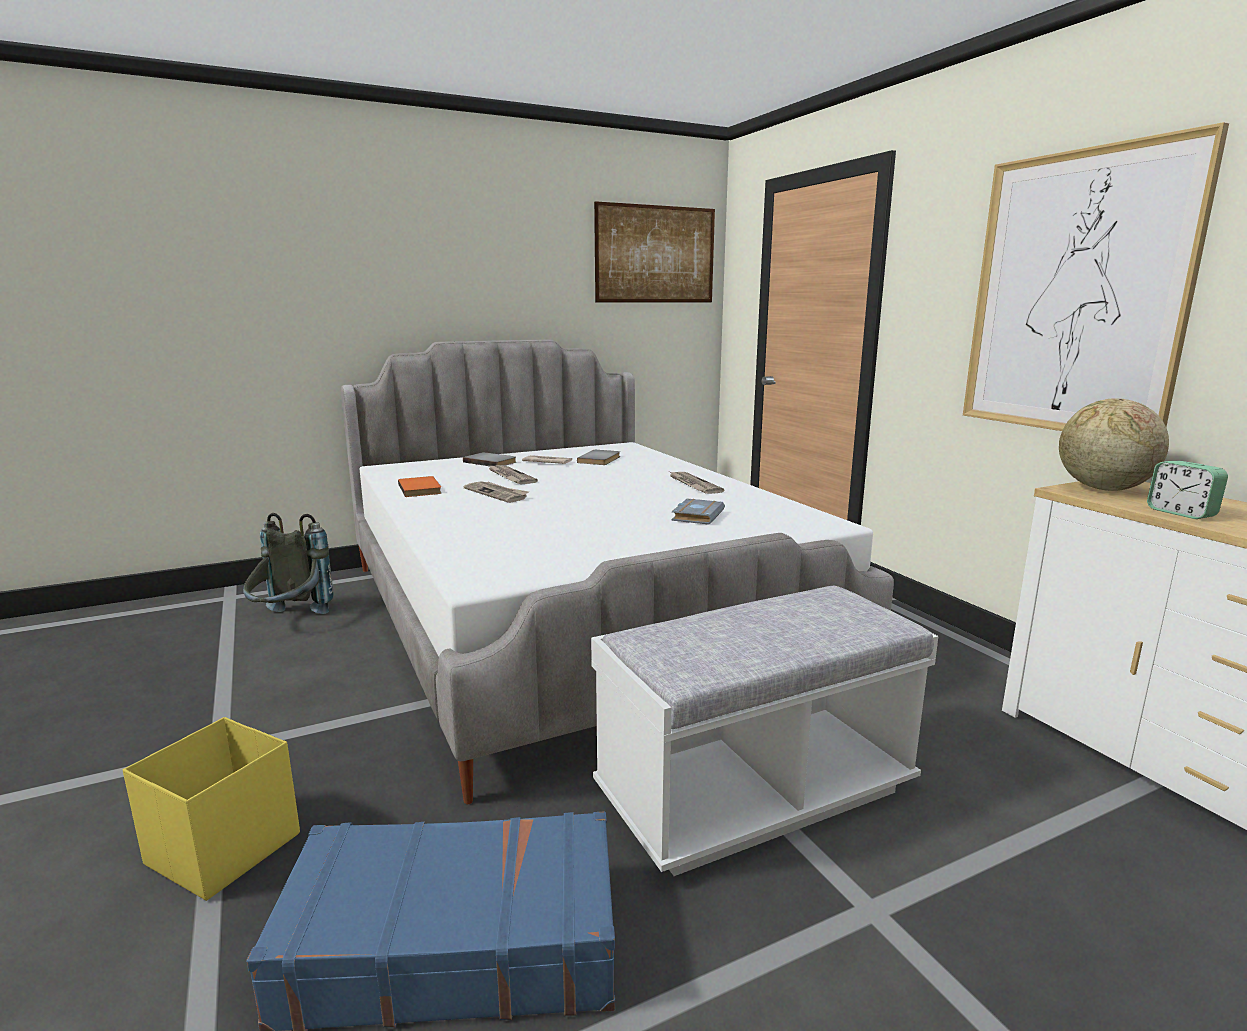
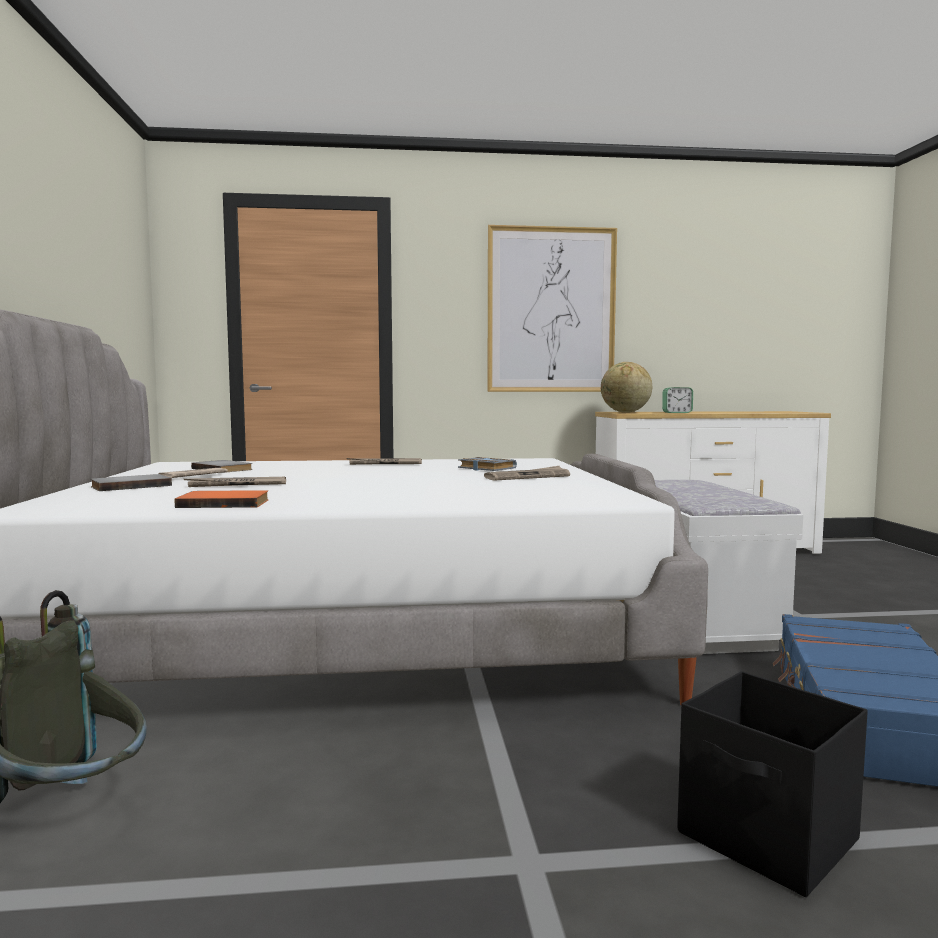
camera: 70 degrees left, 10 degrees down
yellow storage box [123,717,300,901] -> black storage box [677,671,868,897]
newspaper [464,481,529,503] -> newspaper moved to [484,466,570,481]
picture [594,201,715,302] -> none

